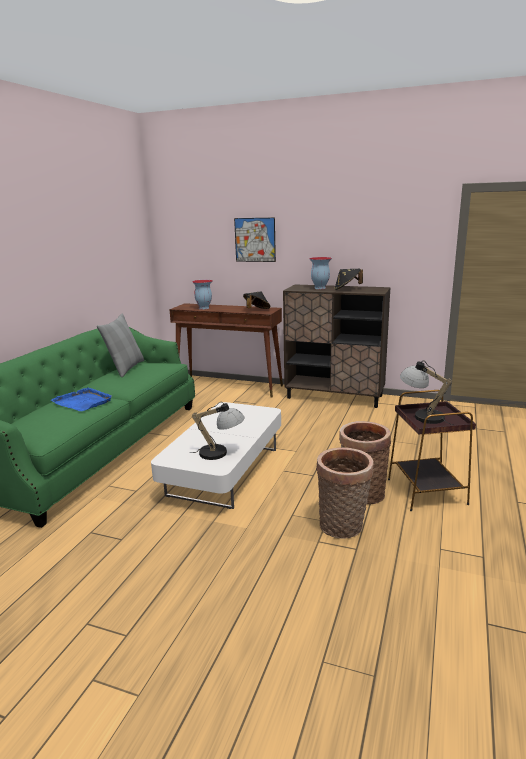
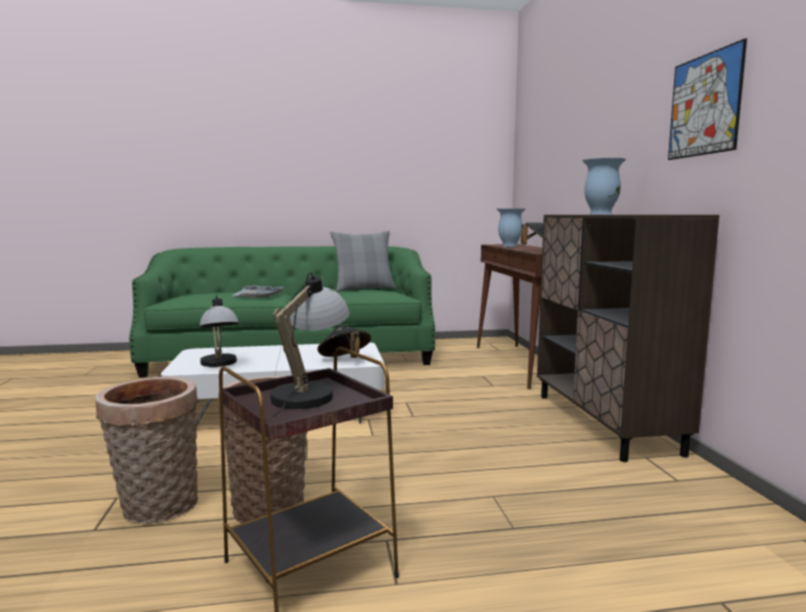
camera: 60 degrees right, 10 degrees down
blue tray [51,387,112,411] -> grey tray [232,285,284,298]
picture [234,218,276,262] -> picture moved to [668,39,747,160]
black hat [335,269,363,290] -> black hat moved to [318,325,371,358]

